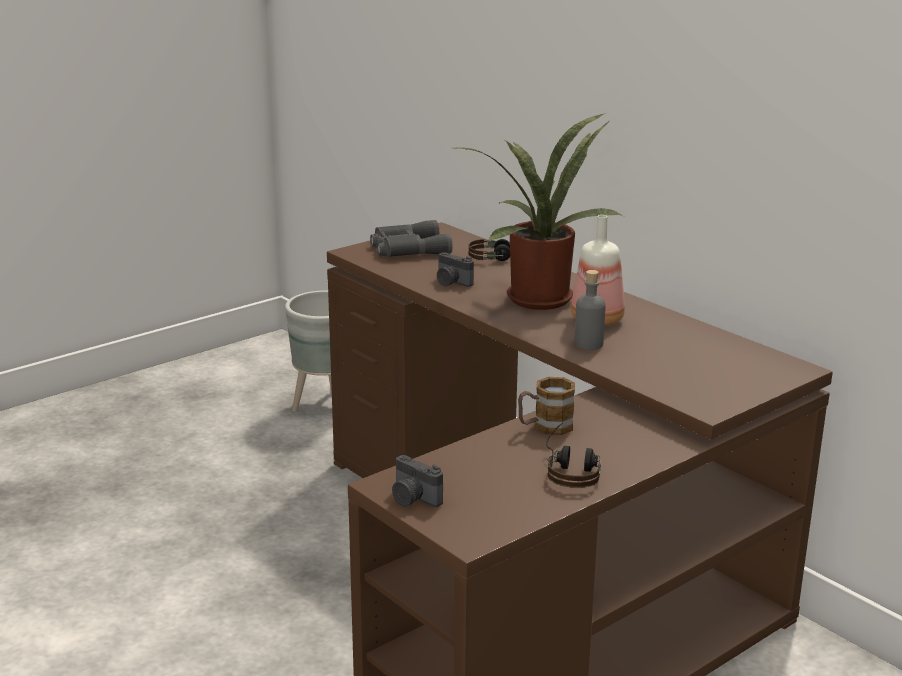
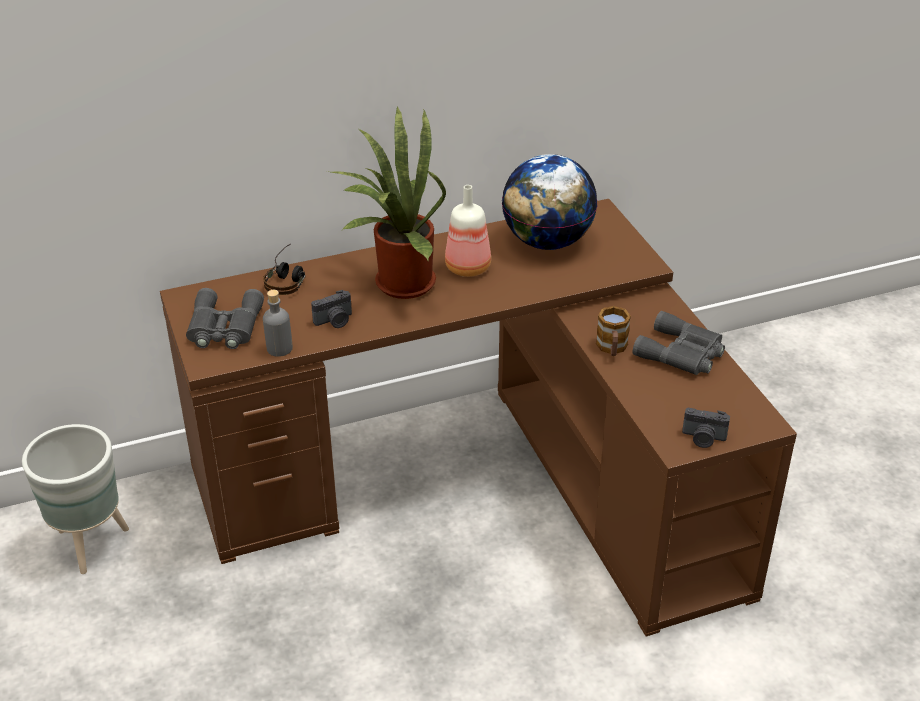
camera: 70 degrees left, 15 degrees up
camera [392,455,443,507] -> camera turned 45 degrees clockwise [682,408,730,448]
headphones [546,423,601,488] -> grey binoculars [633,311,725,375]
grey bottle [575,270,606,350] -> grey bottle moved to [263,290,293,357]
none -> globe [502,154,598,250]

